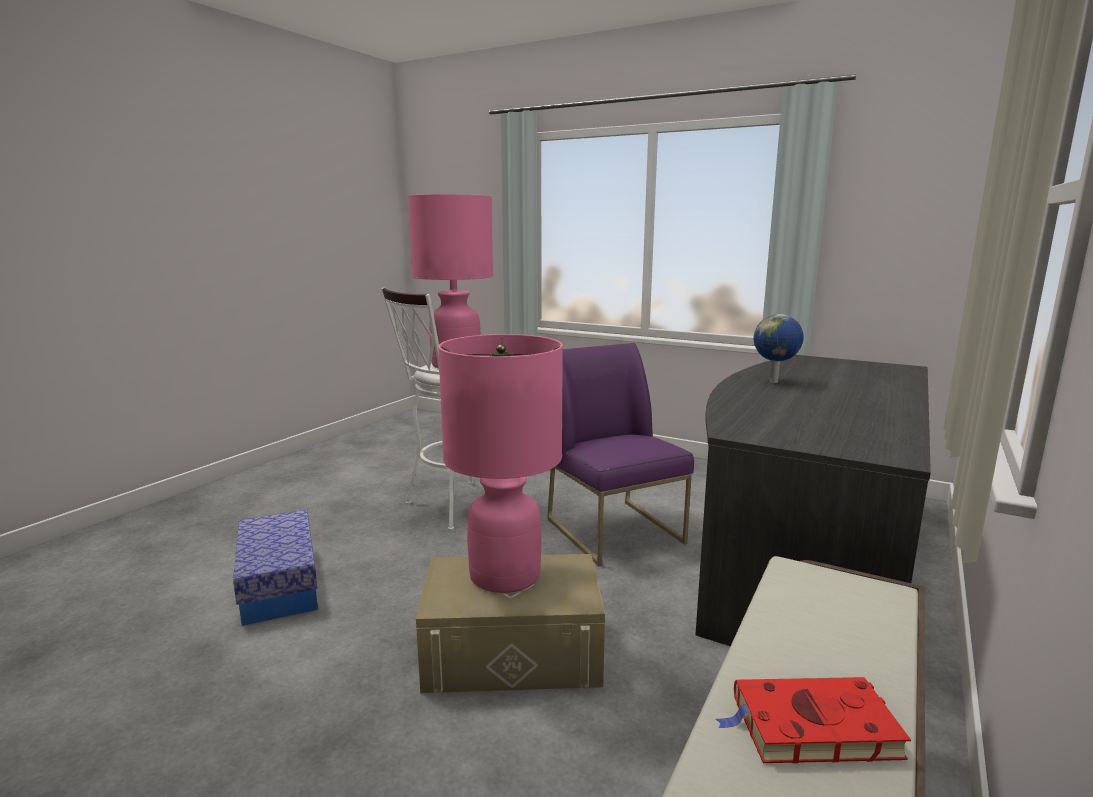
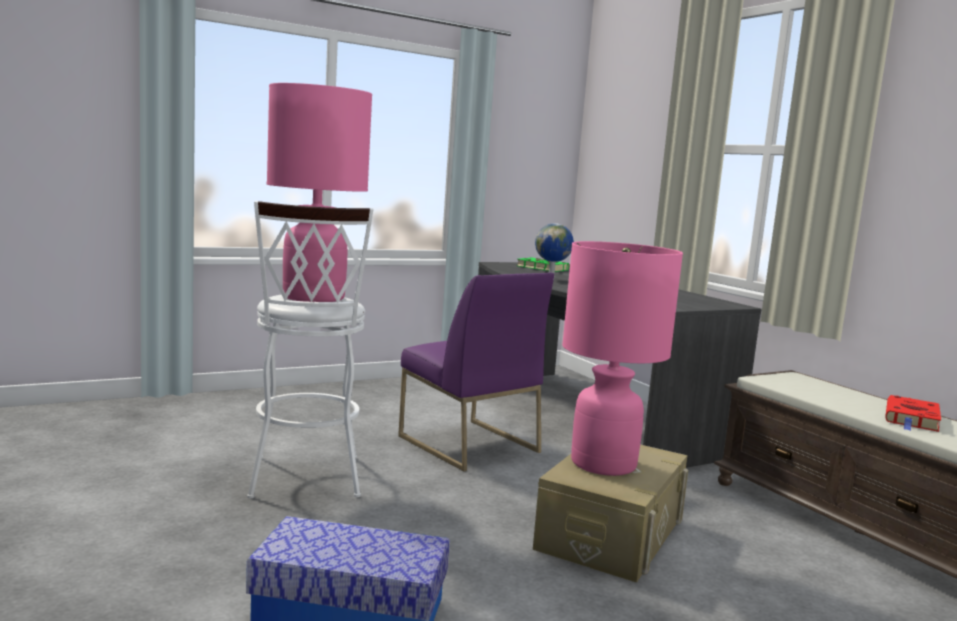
camera: 60 degrees left, 5 degrees down
purple chair [547,343,694,566] -> purple chair turned 135 degrees counterclockwise [398,273,554,471]
none -> green book [517,258,569,272]

